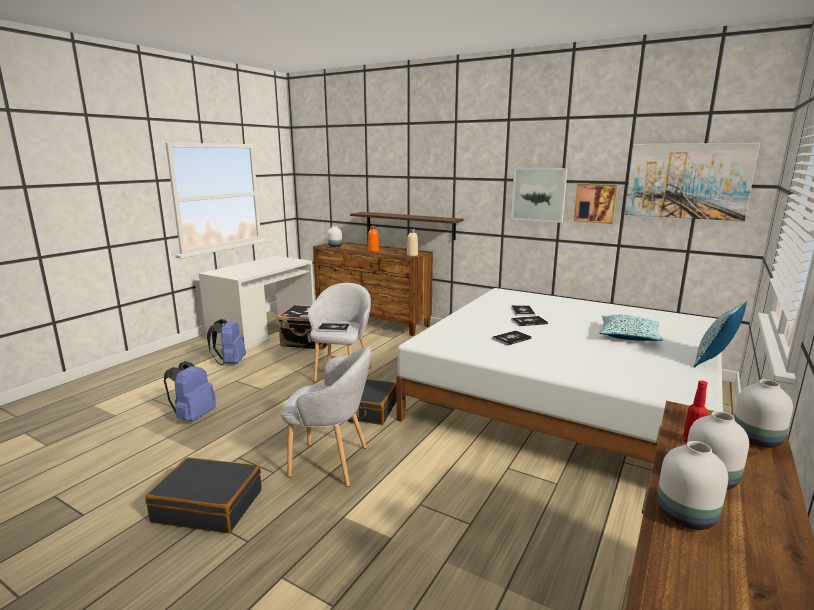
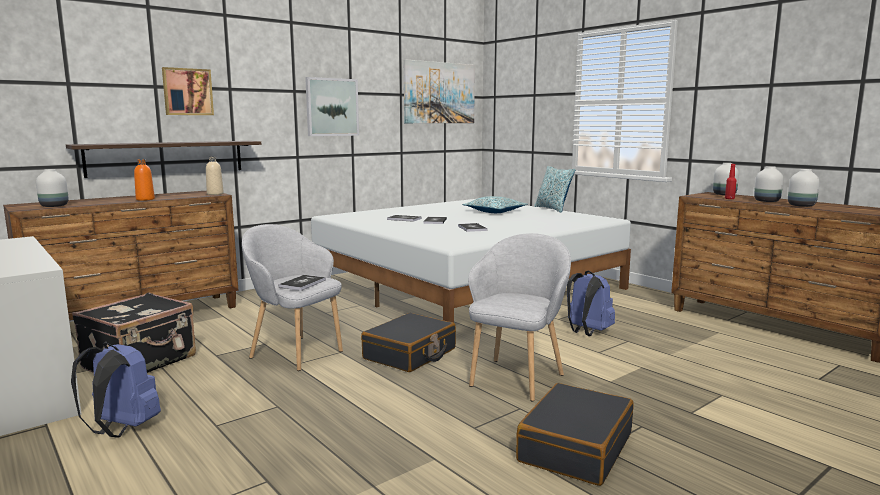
camera: 70 degrees left, 5 degrees down
blue backpack [164,361,216,422] -> blue backpack moved to [567,270,615,336]
picture [574,184,618,224] -> picture moved to [162,67,214,115]

